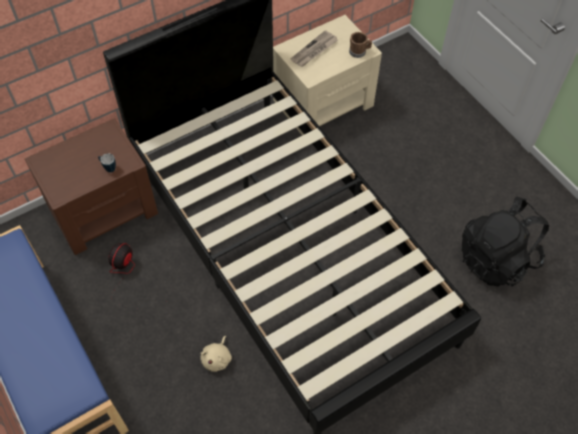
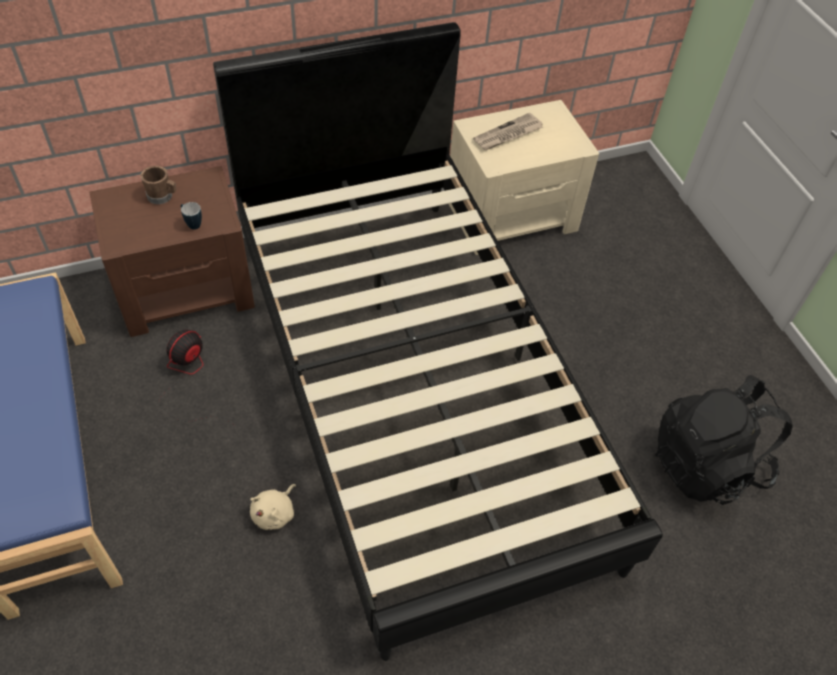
camera: 10 degrees right, 5 degrees down
brown mug [349,32,372,58] -> brown mug moved to [140,166,176,204]

